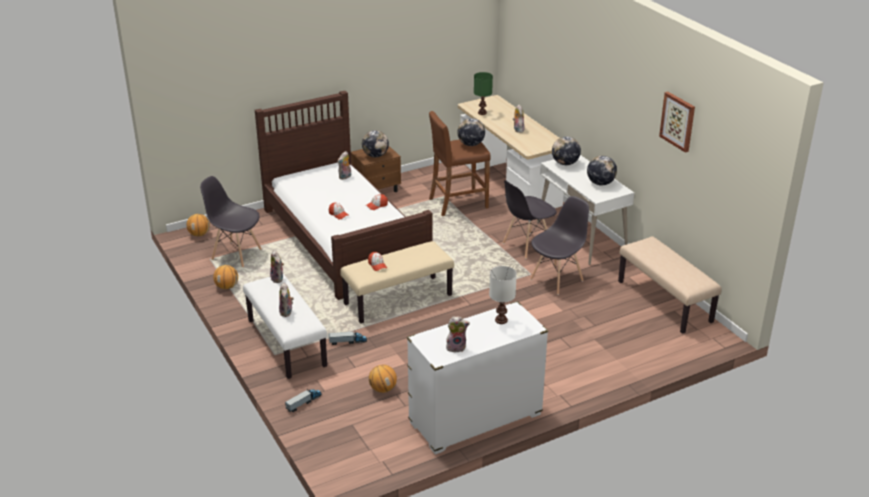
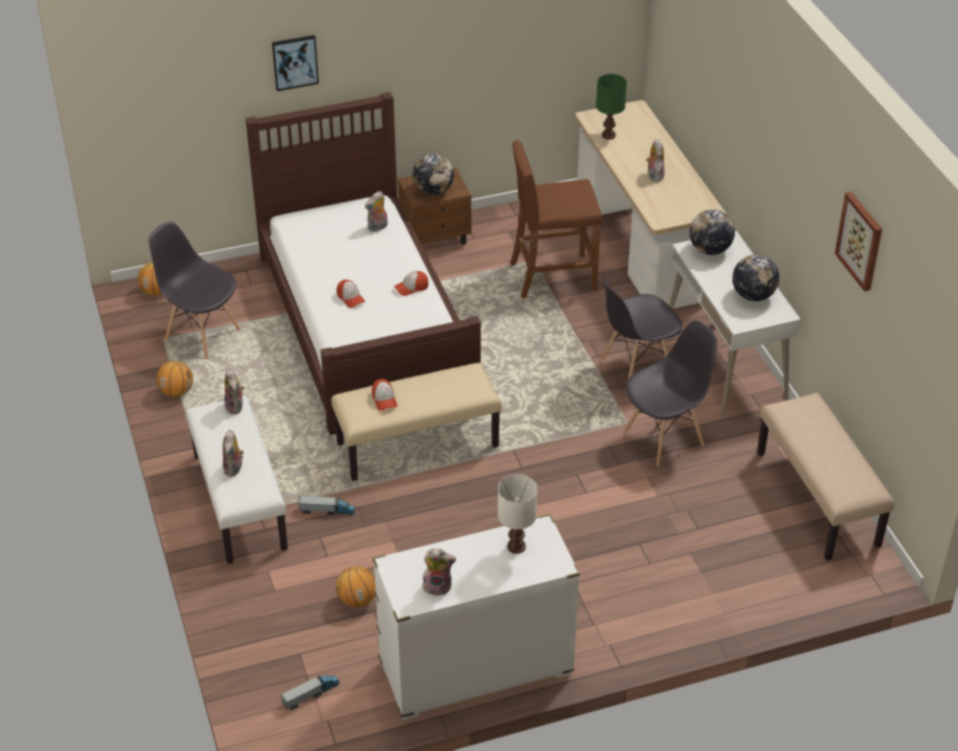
camera: 10 degrees right, 10 degrees up
toy truck [285,389,322,412] -> toy truck moved to [281,675,340,710]
globe [458,118,485,146] -> none
none -> picture [272,35,319,91]

